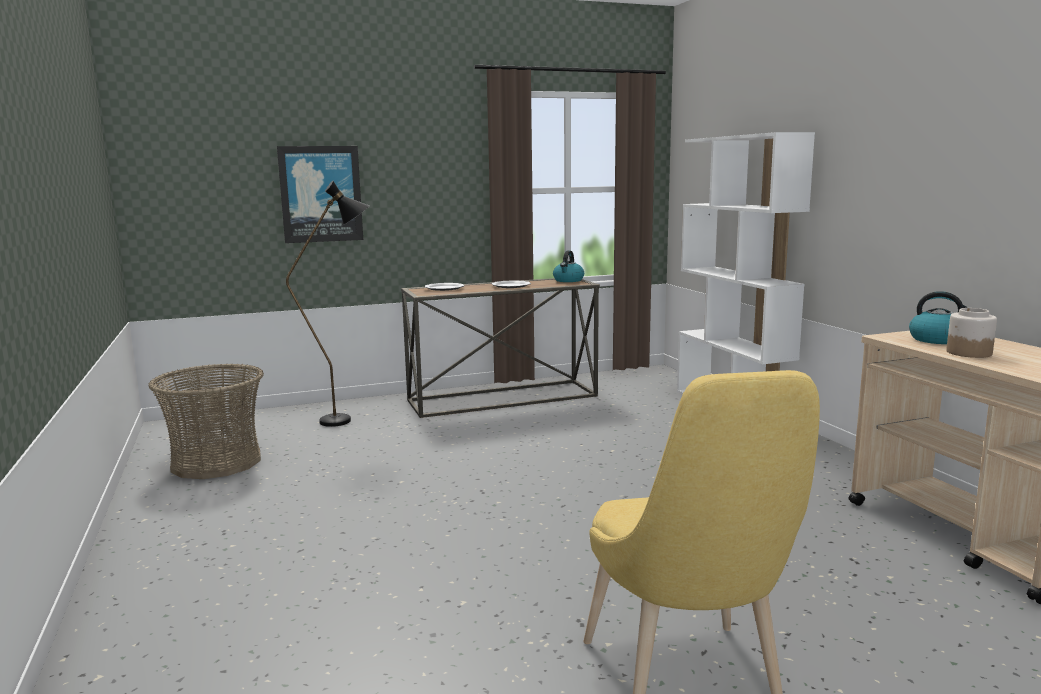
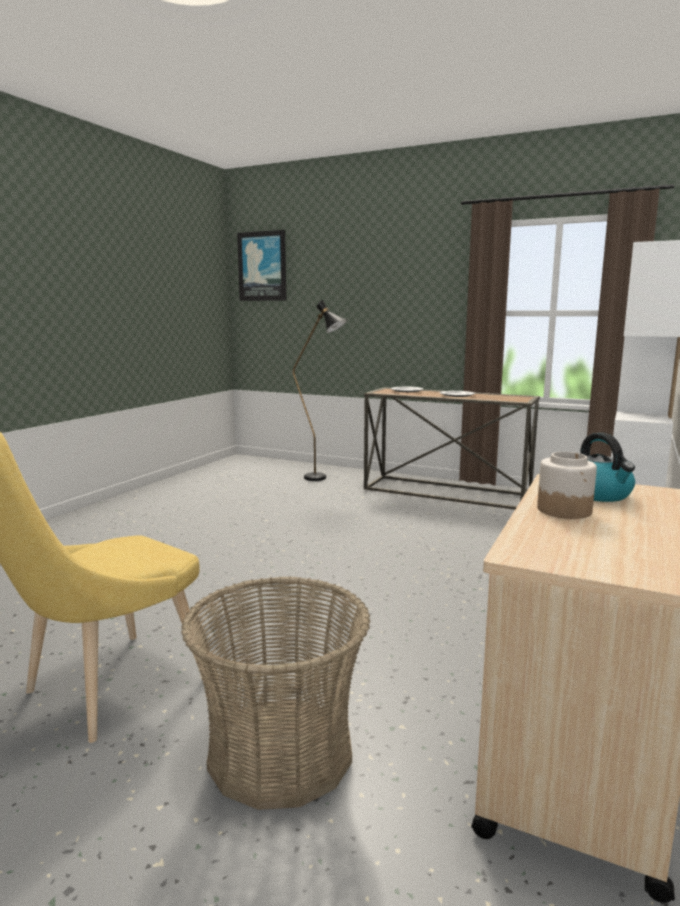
camera: 45 degrees right, 0 degrees up
basket [148,363,264,479] -> basket moved to [181,576,370,810]
picture [277,146,363,243] -> picture moved to [237,230,286,301]
kettle [553,251,584,282] -> none

